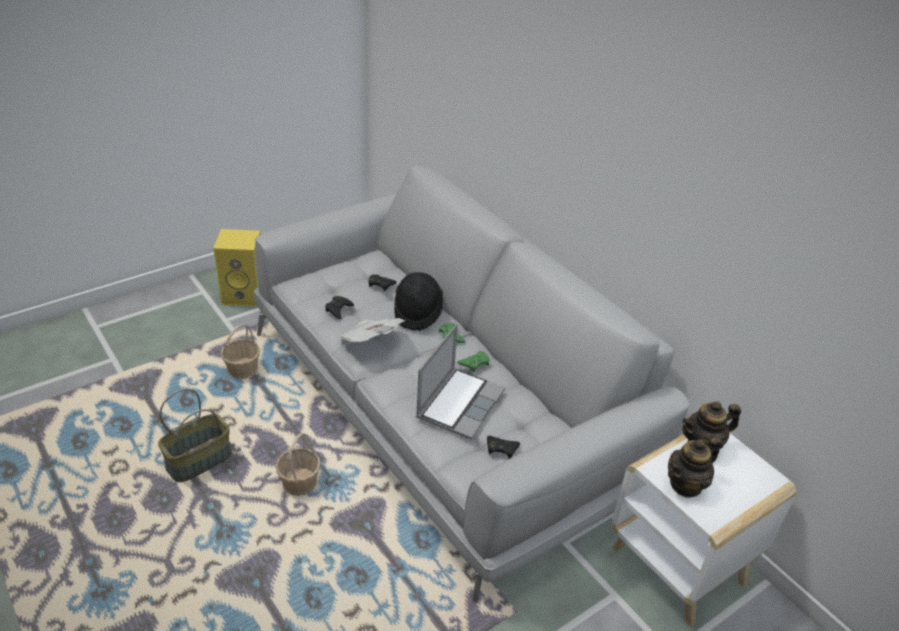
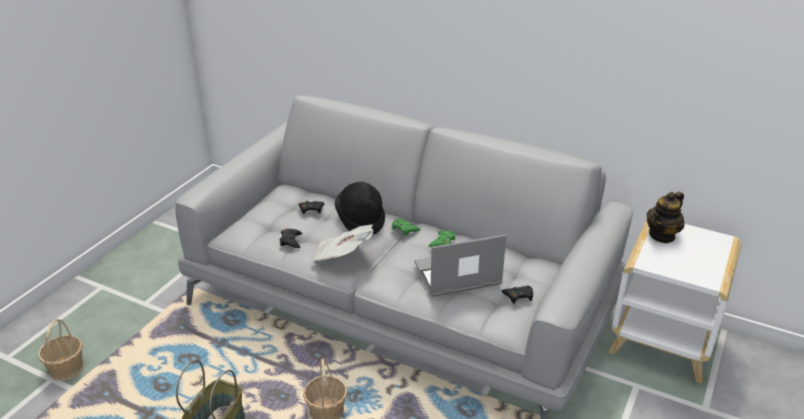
camera: 25 degrees left, 5 degrees down
yellow speaker [213,229,260,306] -> none
basket [221,324,260,379] -> basket moved to [38,319,84,381]
laptop [416,324,505,439] -> laptop turned 105 degrees counterclockwise [415,234,506,297]
teapot [668,437,722,498] -> none

